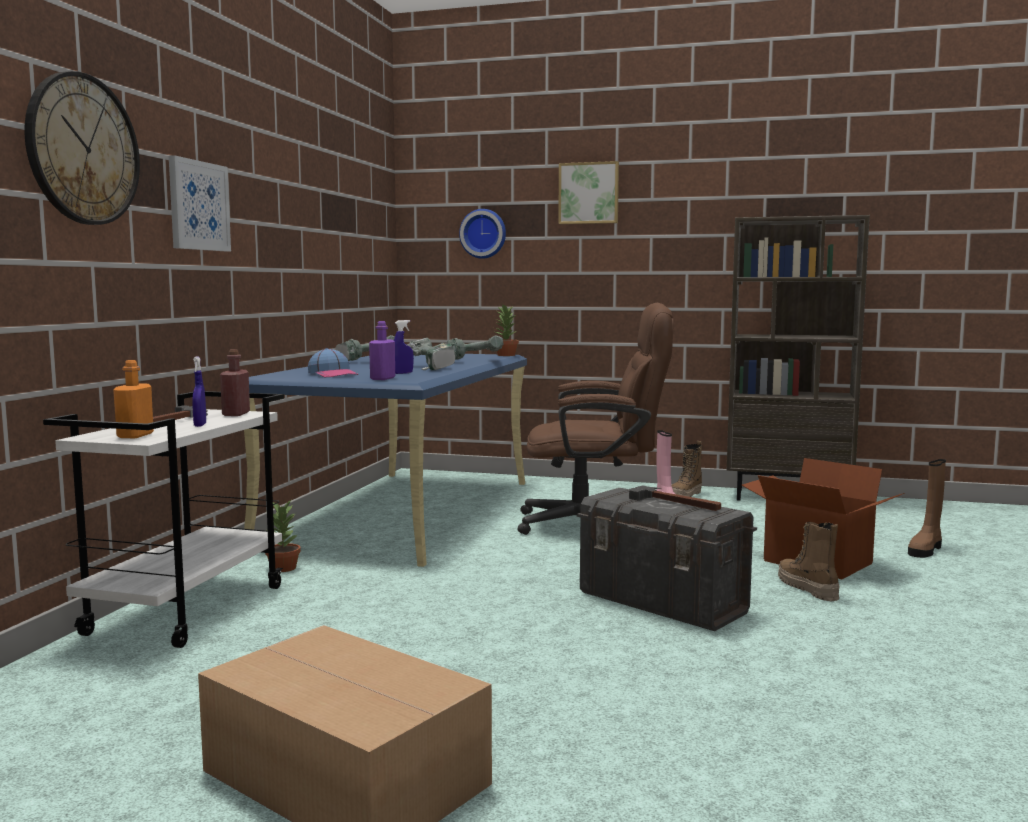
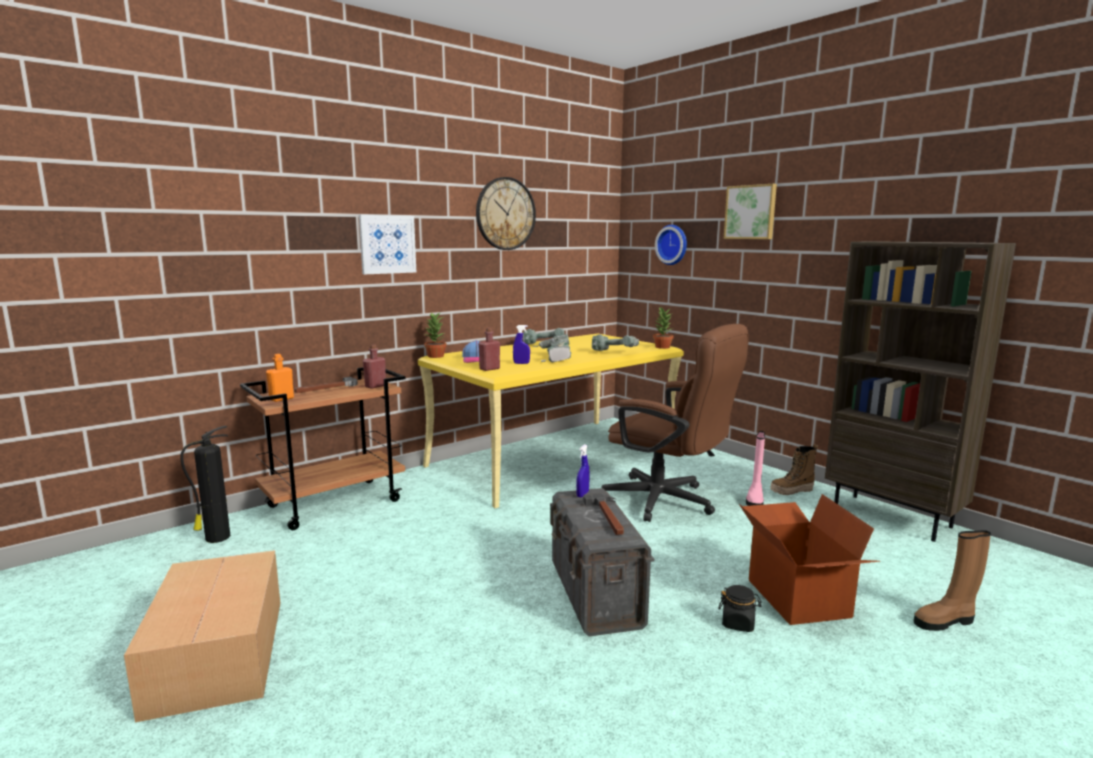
camera: 35 degrees right, 5 degrees up
wall clock [24,71,140,225] -> wall clock moved to [476,177,536,250]
white cart [43,391,284,648] -> brown cart [240,367,406,530]
blue spray bottle [192,356,206,427] -> blue spray bottle moved to [576,444,590,497]
blue desk [244,354,527,567] -> yellow desk [418,334,684,508]
potted plant [265,501,301,572] -> potted plant moved to [424,312,446,358]
purple bottle [369,321,395,380] -> red bottle [478,328,500,371]
boot [778,522,840,601] -> black jar [719,585,761,632]
none -> fire extinguisher [180,426,230,543]

